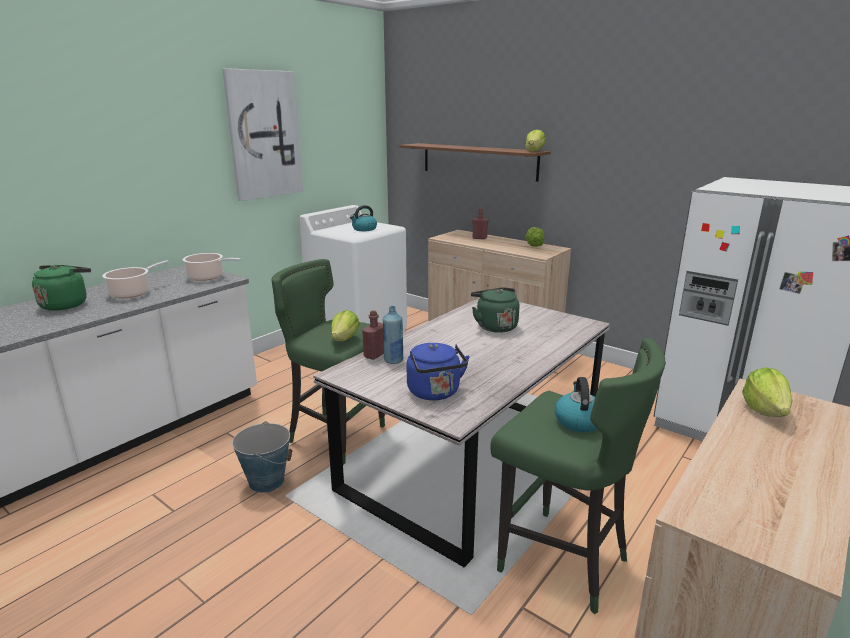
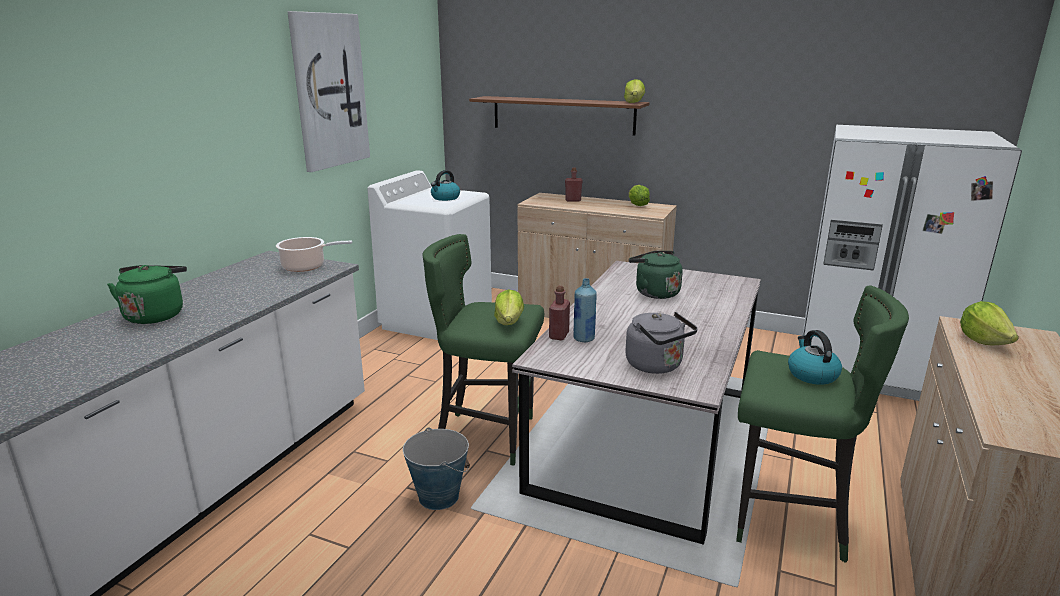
camera: 15 degrees left, 0 degrees up
cooking pot [102,260,169,299] -> none
blue kettle [407,343,470,400] -> grey kettle [625,312,698,374]

